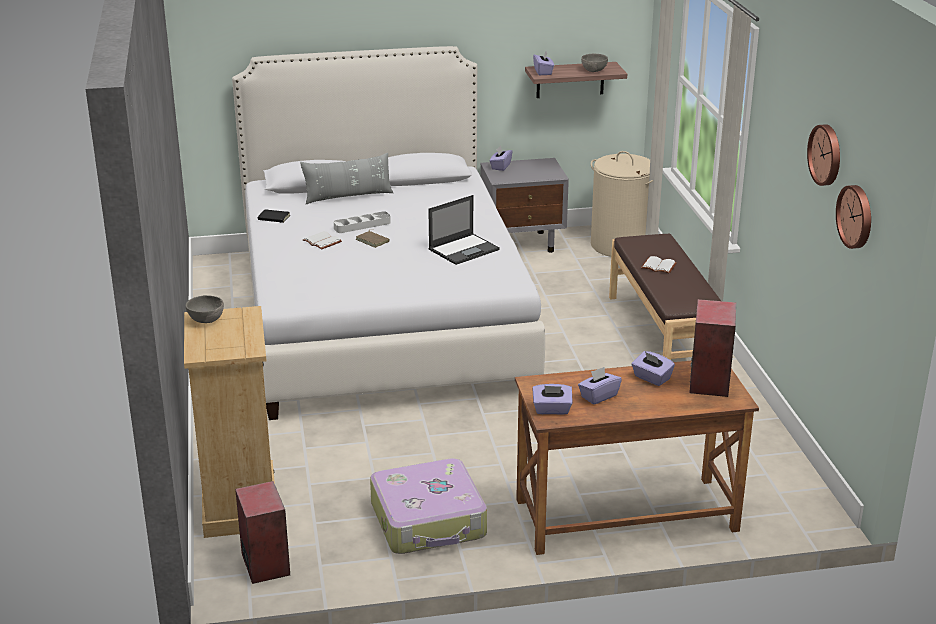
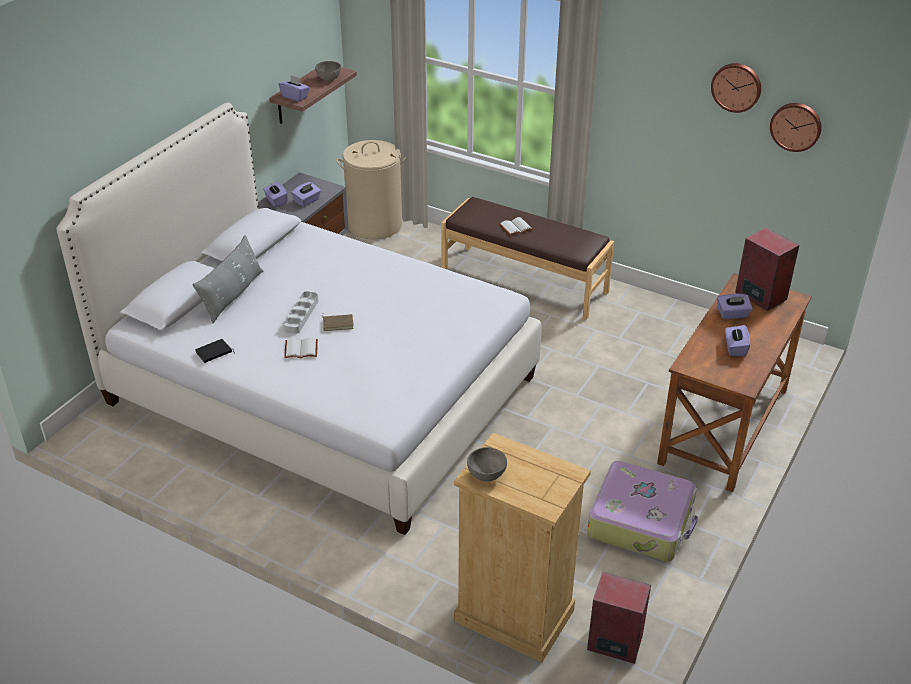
camera: 50 degrees left, 10 degrees up
laptop [428,195,500,265] -> none
purple tissue box [532,384,573,415] -> purple tissue box moved to [291,182,321,207]

